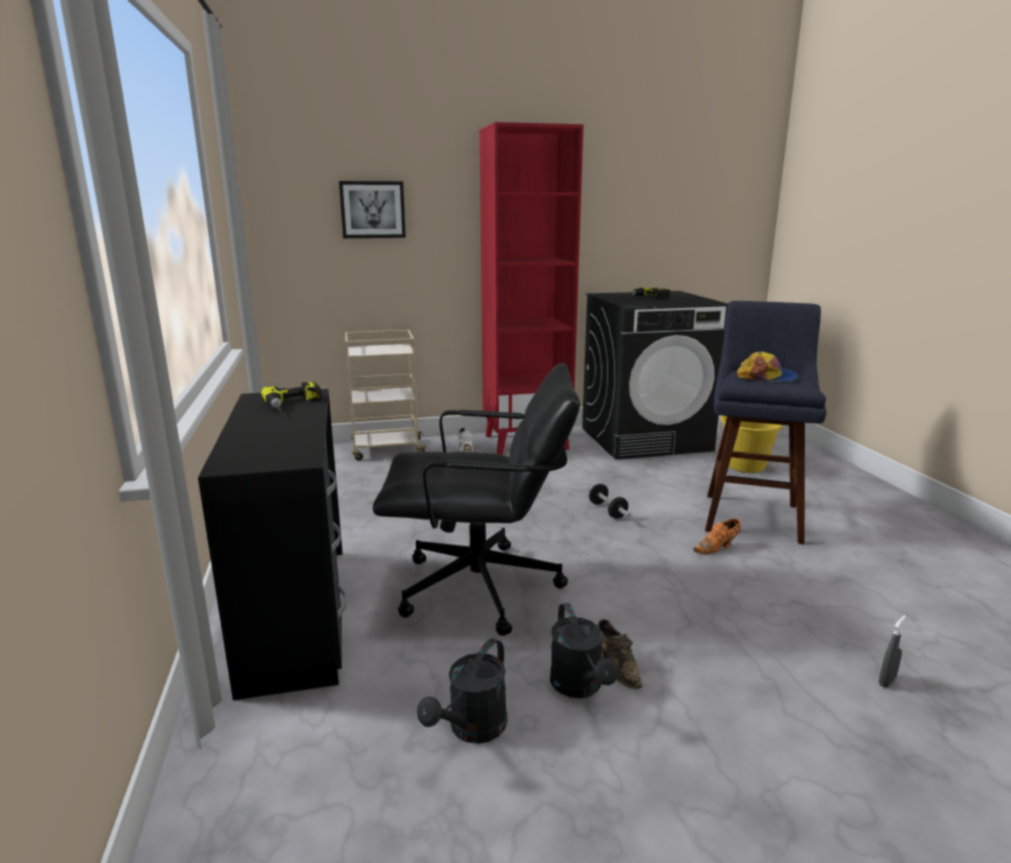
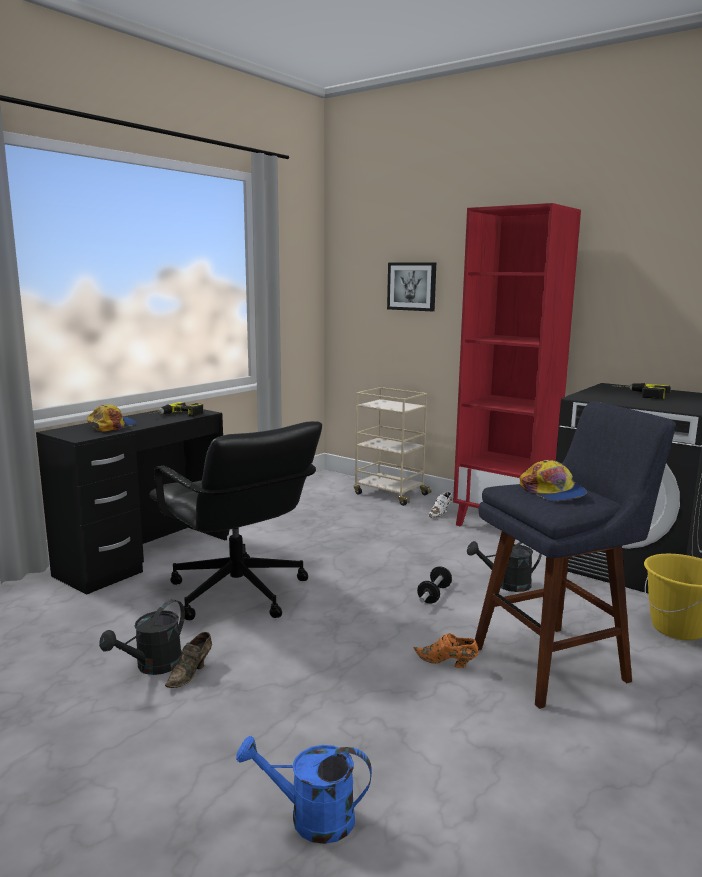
camera: 50 degrees right, 5 degrees down
black watering can [417,639,507,744] -> black watering can moved to [467,541,542,592]
grey spray bottle [879,615,906,688] -> blue watering can [236,736,372,844]
none -> cap [87,405,136,431]

